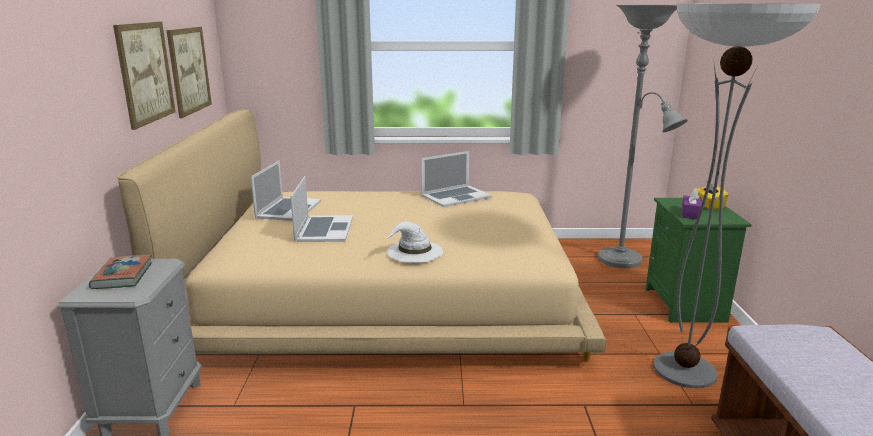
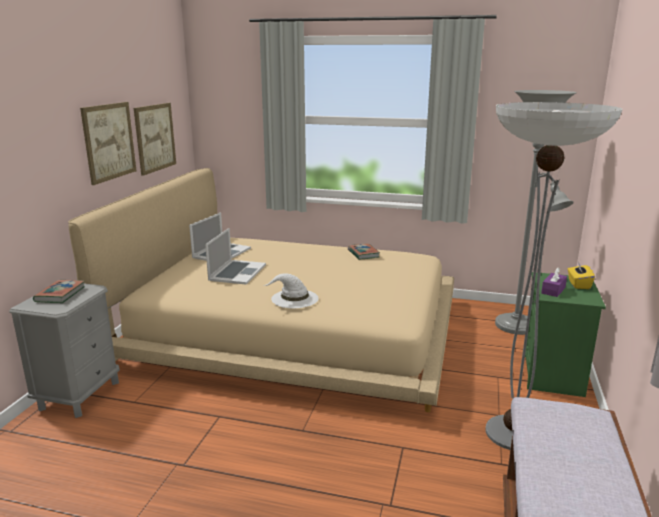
camera: 15 degrees right, 0 degrees up
laptop [421,151,492,207] -> book [348,243,380,260]

